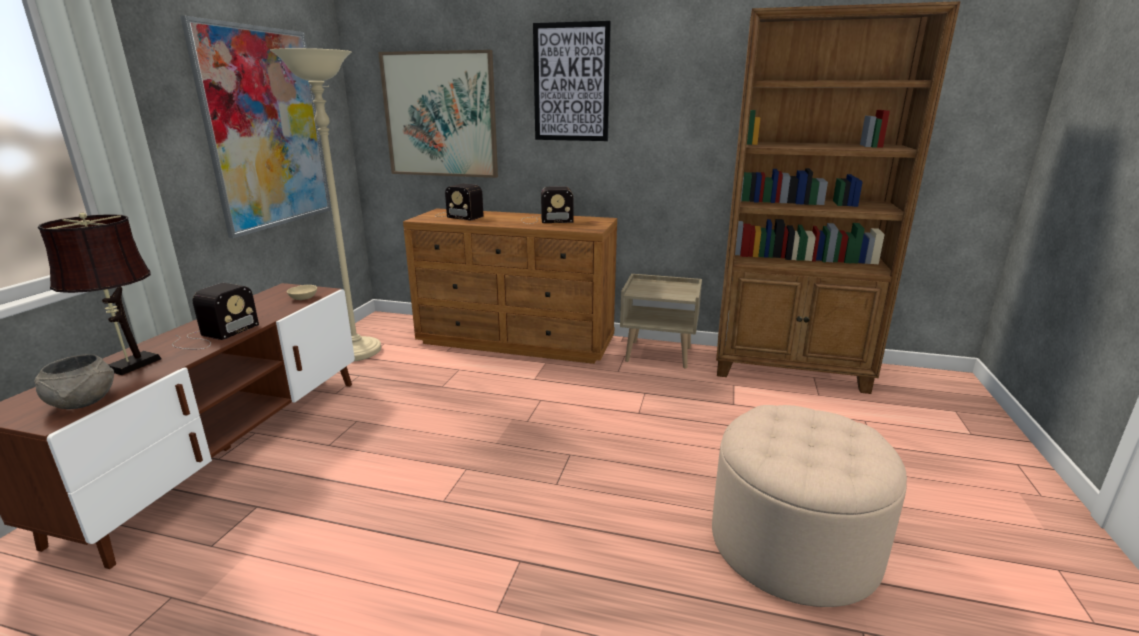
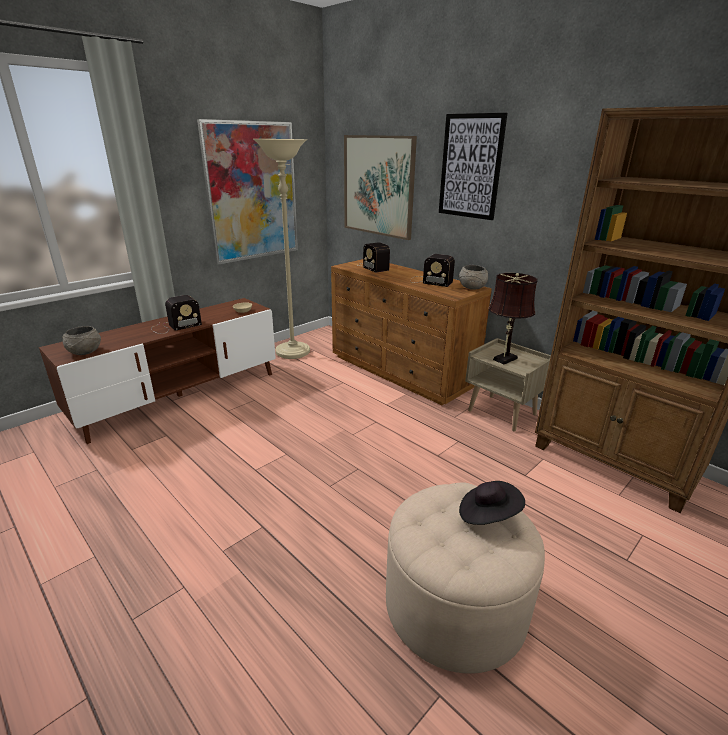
camera: 30 degrees right, 5 degrees up
brown table lamp [38,213,161,375] -> brown table lamp moved to [488,273,537,364]
none -> grey bowl [459,265,488,290]
none -> black hat [459,481,525,525]

